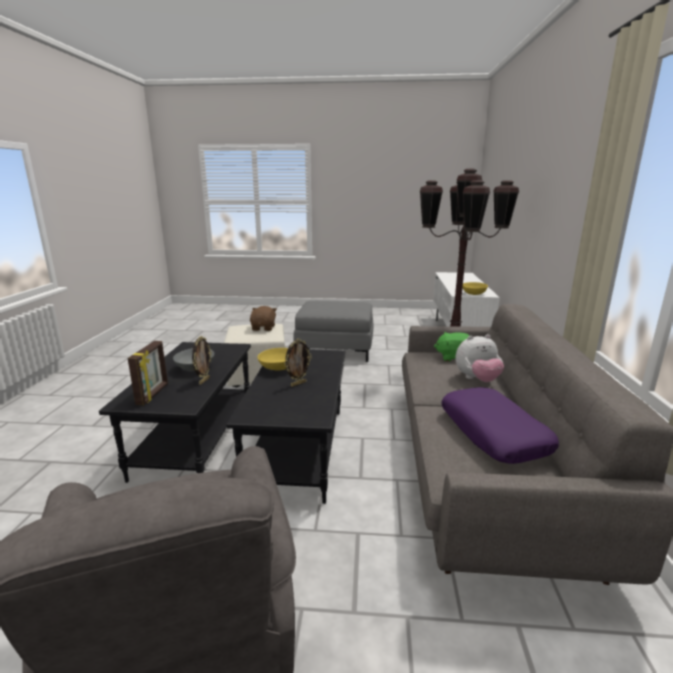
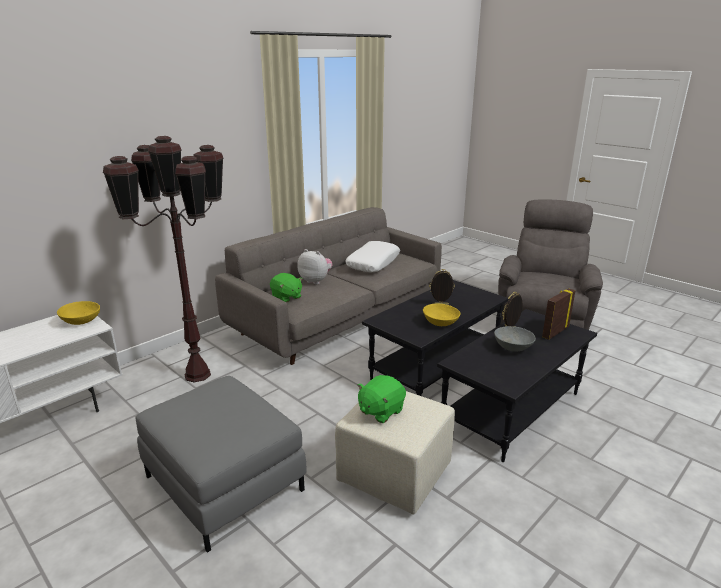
camera: 140 degrees left, 5 degrees up
brown plush toy [250,306,277,331] -> green plush toy [357,375,406,423]
purple pillow [441,387,559,464] -> white pillow [345,241,400,273]

